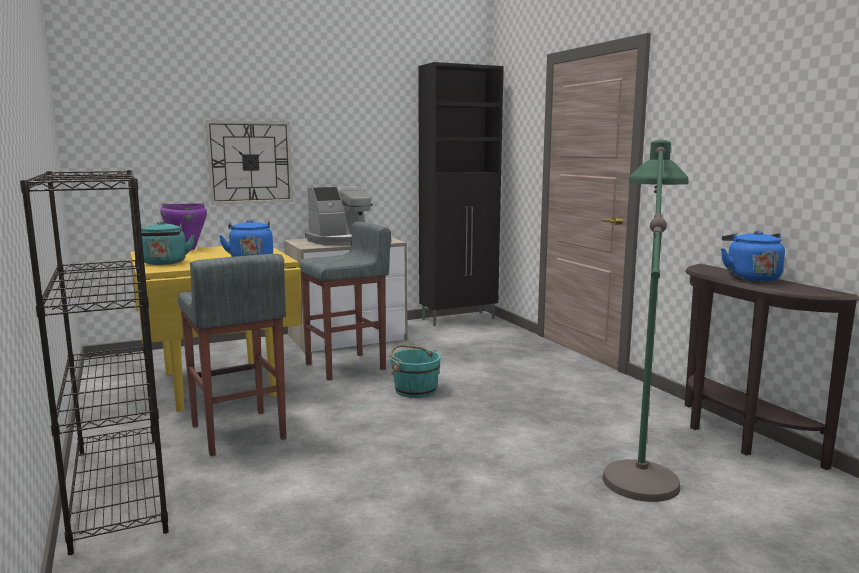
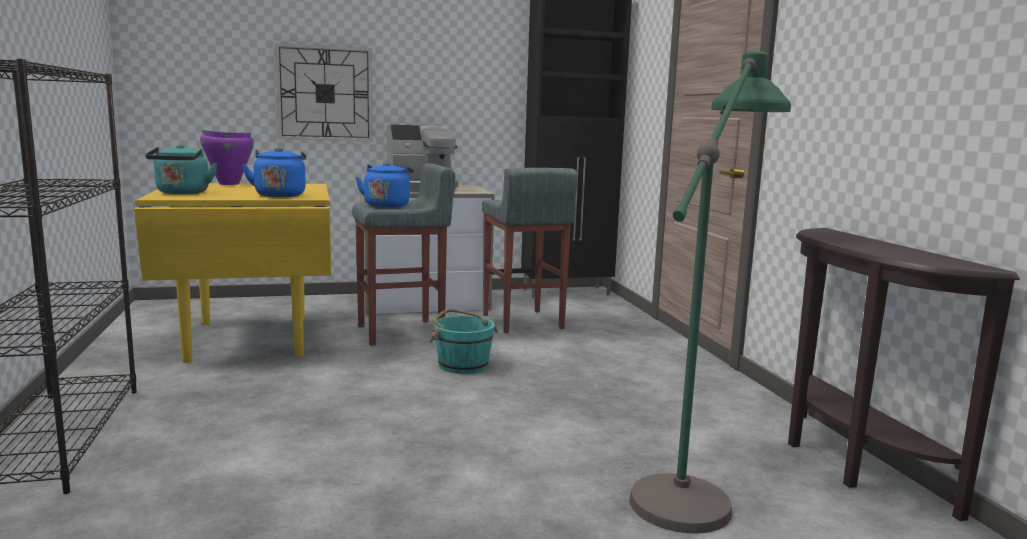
camera: 10 degrees right, 0 degrees up
grey stool [178,254,286,456] -> grey stool moved to [482,168,578,334]
blue kettle [721,230,785,282] -> blue kettle moved to [355,162,414,208]

